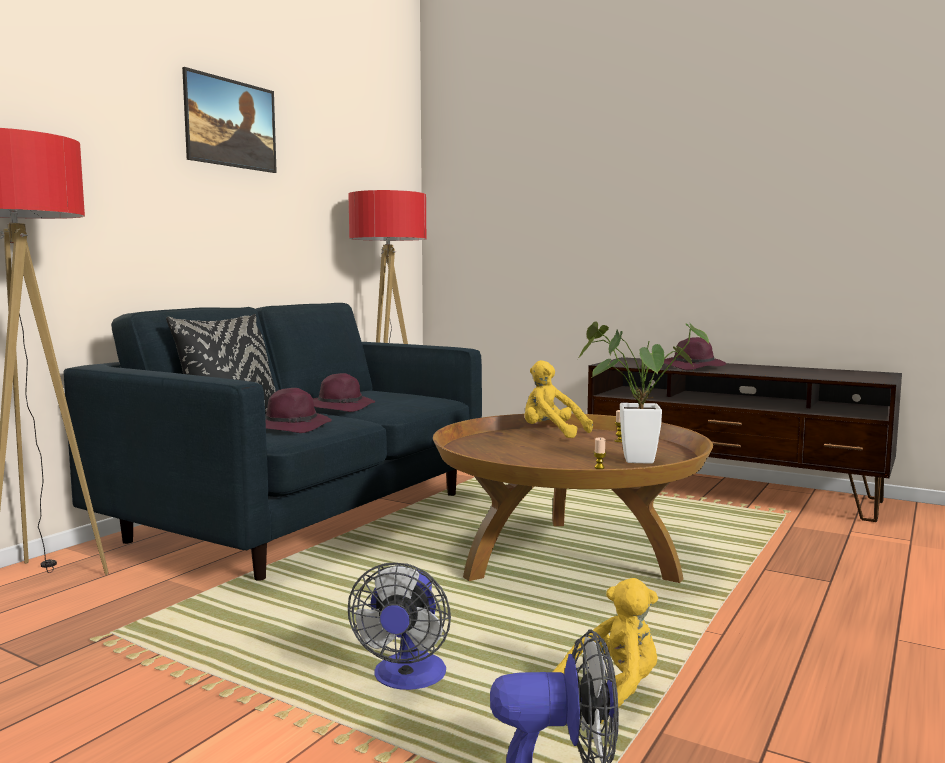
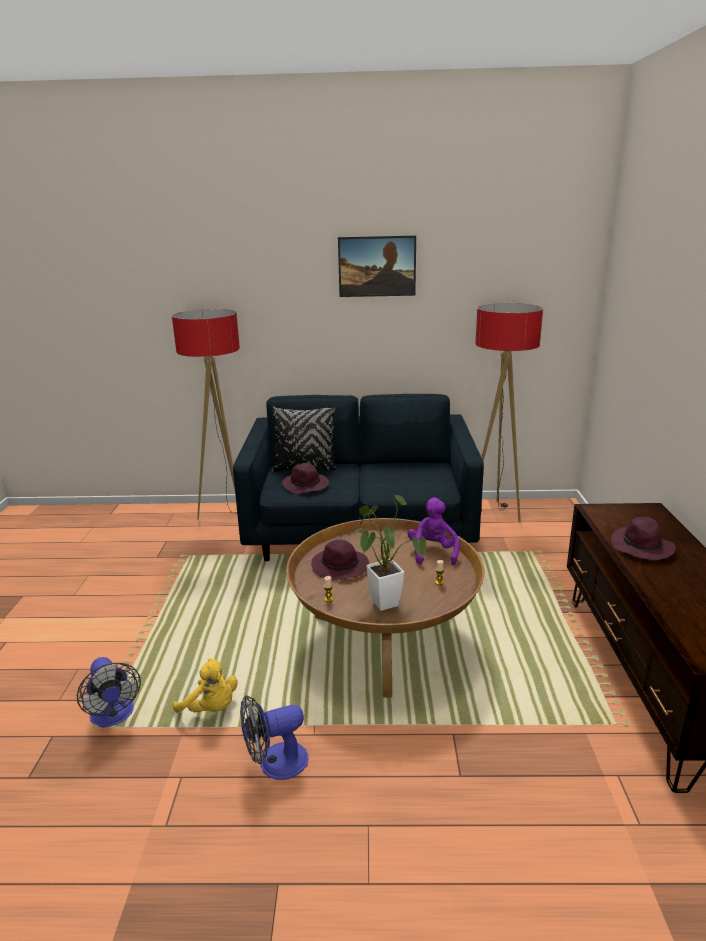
camera: 60 degrees right, 15 degrees up
purple hat [313,373,375,412] -> purple hat moved to [311,540,369,580]
fan [348,563,451,690] -> fan moved to [240,695,308,780]
yellow plush toy [524,360,593,438] -> purple plush toy [408,498,460,565]

